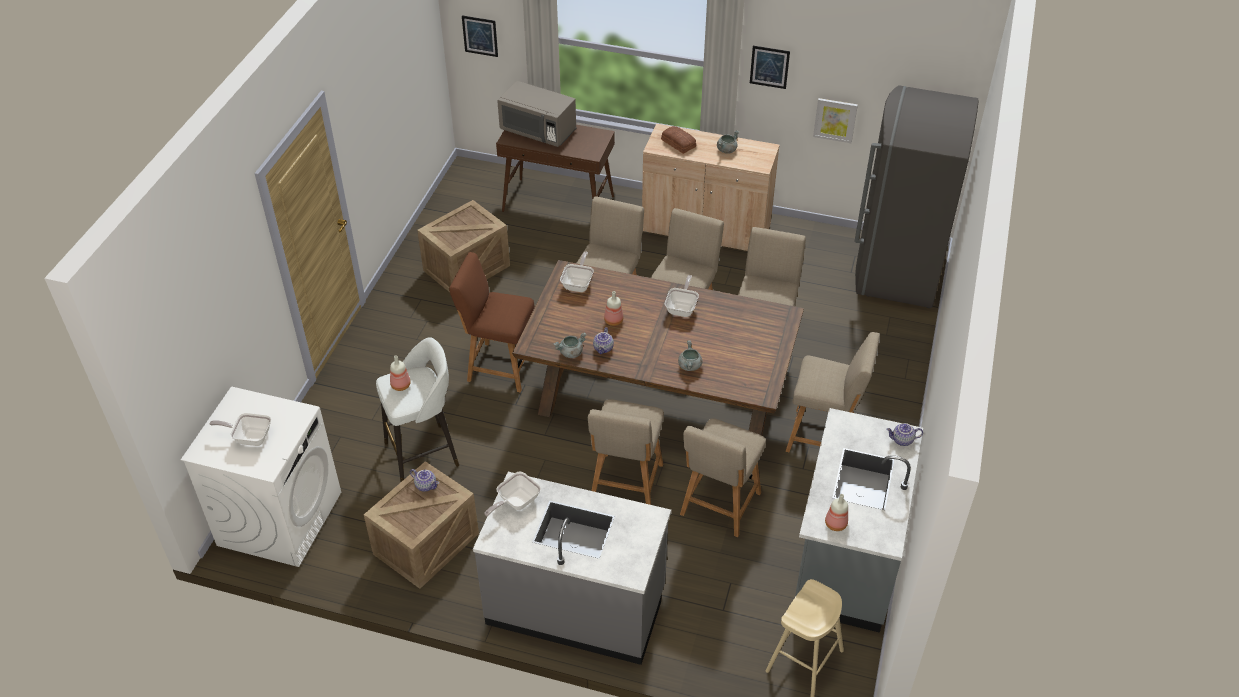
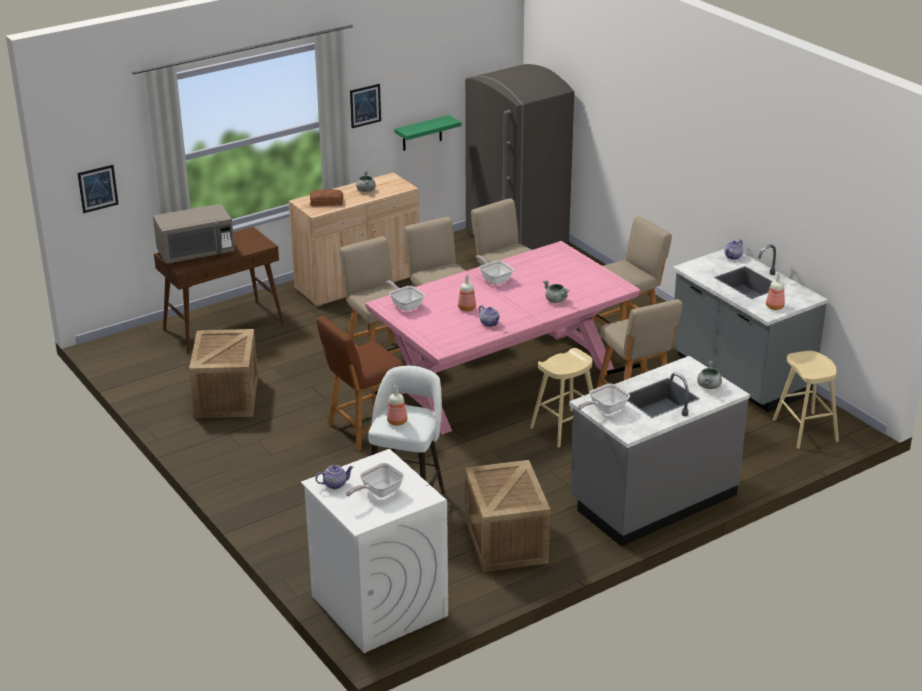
camera: 50 degrees left, 15 degrees down
teapot [410,469,439,492] -> teapot moved to [316,465,354,489]
frying pan [484,471,541,516] -> frying pan turned 60 degrees clockwise [577,384,630,414]
brown dining table [512,260,804,436] -> pink dining table [365,241,641,435]
grey cooking pot [553,332,586,358] -> grey cooking pot moved to [697,361,722,389]
beige chair [588,399,664,505] -> beige stool [530,348,593,448]
picture [813,98,858,143] -> green shelf [395,115,462,151]

